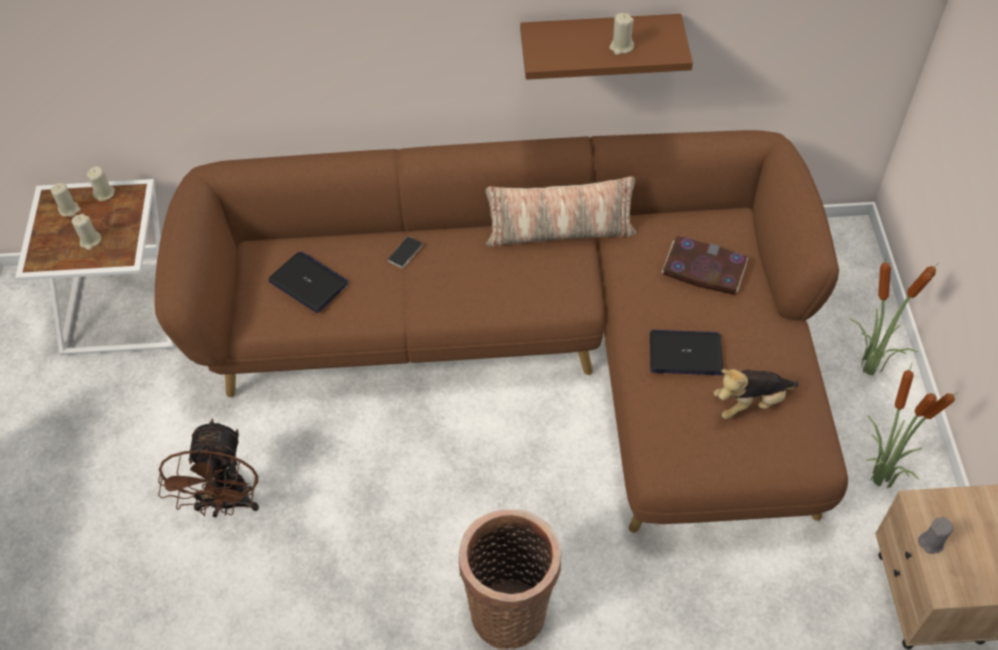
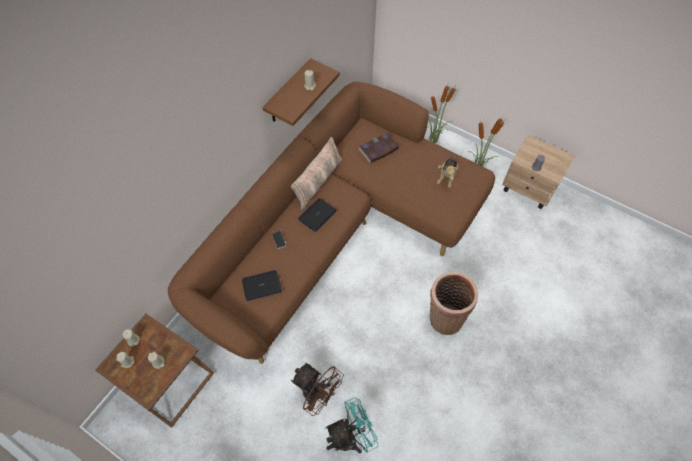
camera: 55 degrees left, 5 degrees up
white side table [15,179,174,355] -> brown side table [95,314,214,428]
laptop [650,330,723,375] -> laptop moved to [298,198,337,232]
none -> turquoise fan [325,397,378,453]

